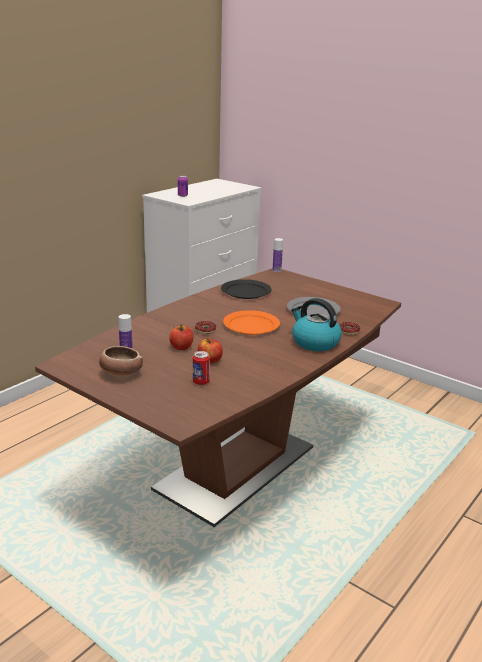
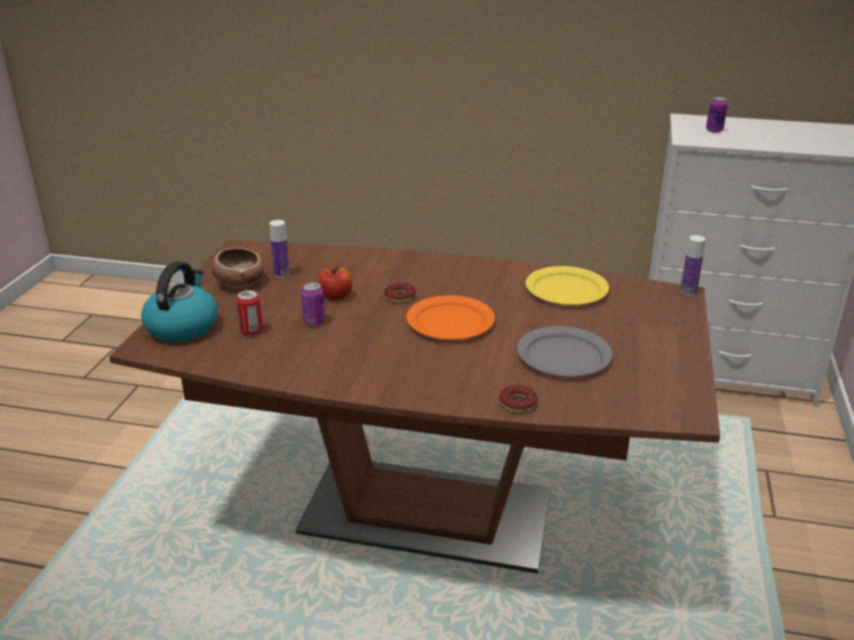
camera: 65 degrees right, 5 degrees up
apple [197,339,223,364] -> can [301,282,325,326]
black plate [221,279,272,299] -> yellow plate [526,266,609,305]
kettle [291,298,342,351] -> kettle moved to [141,261,218,342]

